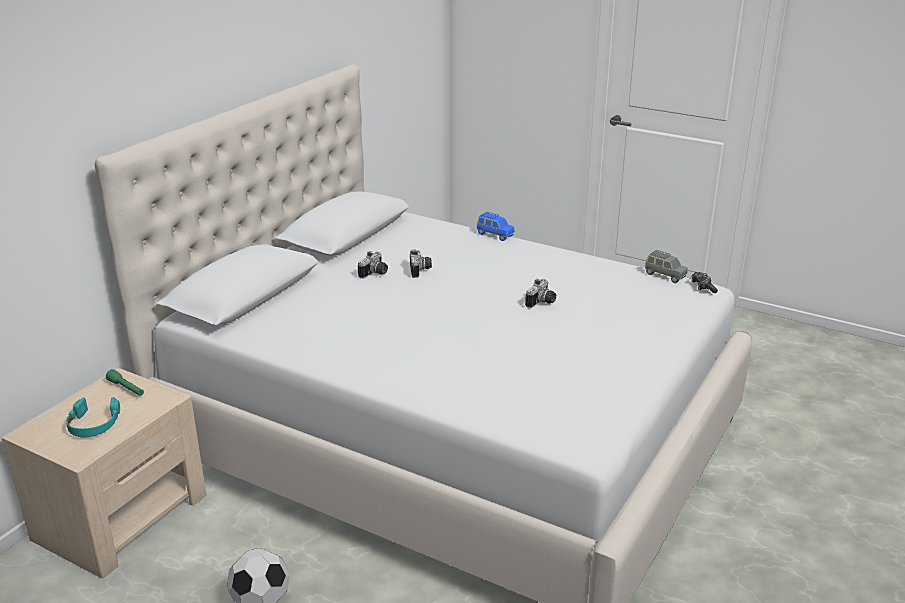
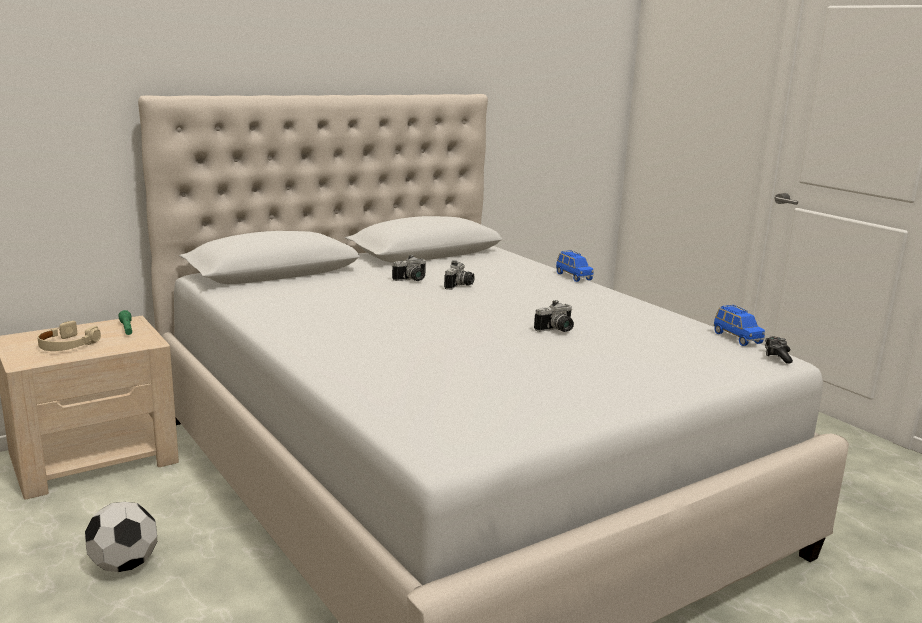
camera: 25 degrees right, 10 degrees down
turquoise headphones [66,397,120,438] -> beige headphones [37,321,101,351]
grey toy car [645,250,688,283] -> blue toy car [714,305,765,346]

